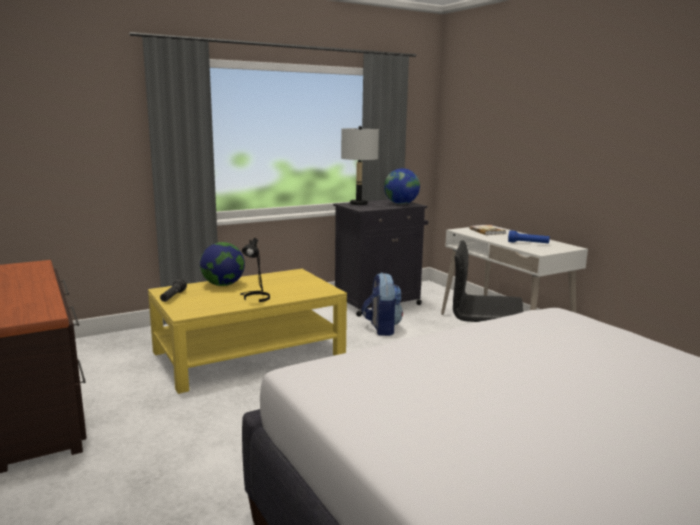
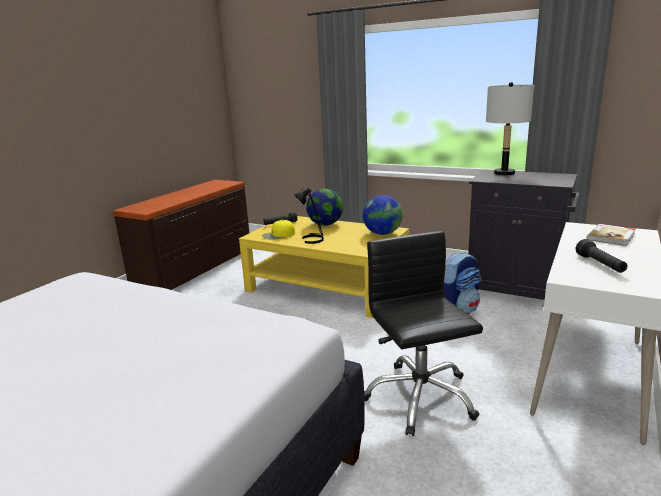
camera: 60 degrees right, 5 degrees up
globe [384,168,420,204] -> globe moved to [363,195,403,235]
blue flashlight [508,230,550,244] -> black flashlight [576,239,627,273]
none -> yellow cap [262,220,295,240]

